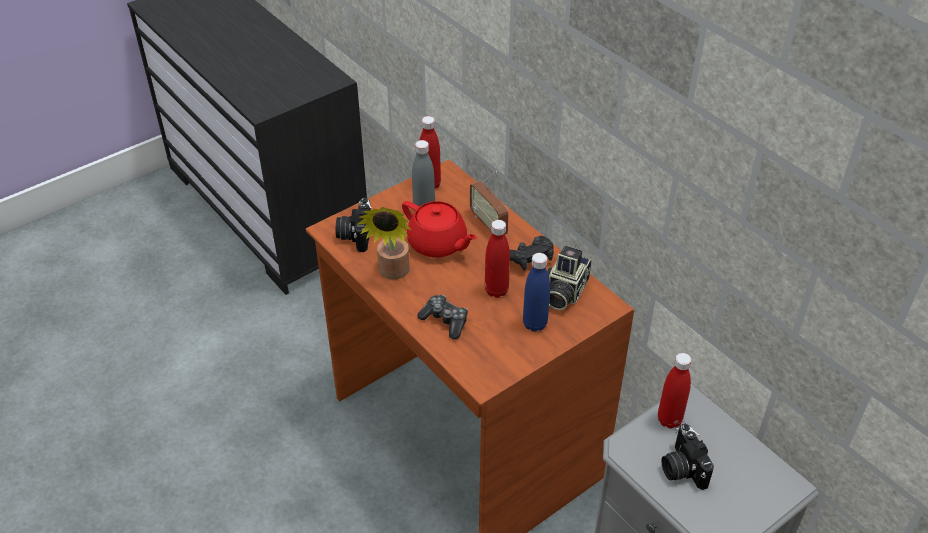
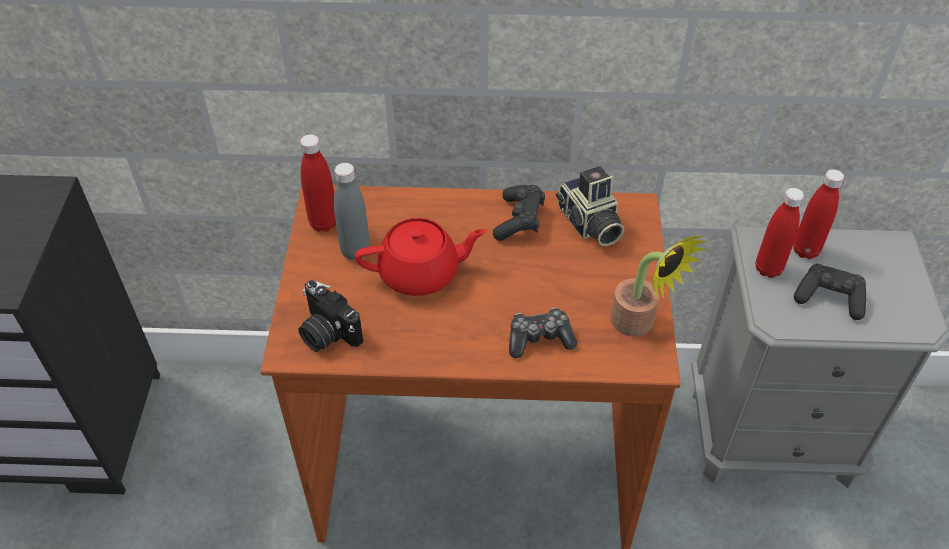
camera: 50 degrees left, 5 degrees up
potted plant [357,207,412,280] -> potted plant moved to [611,236,707,337]
radio [470,171,509,234] -> none
red bottle [485,220,510,298] -> red bottle moved to [793,169,844,259]
blue bottle [523,253,550,332] -> none
camera [661,424,714,490] -> black game controller [794,264,866,320]

